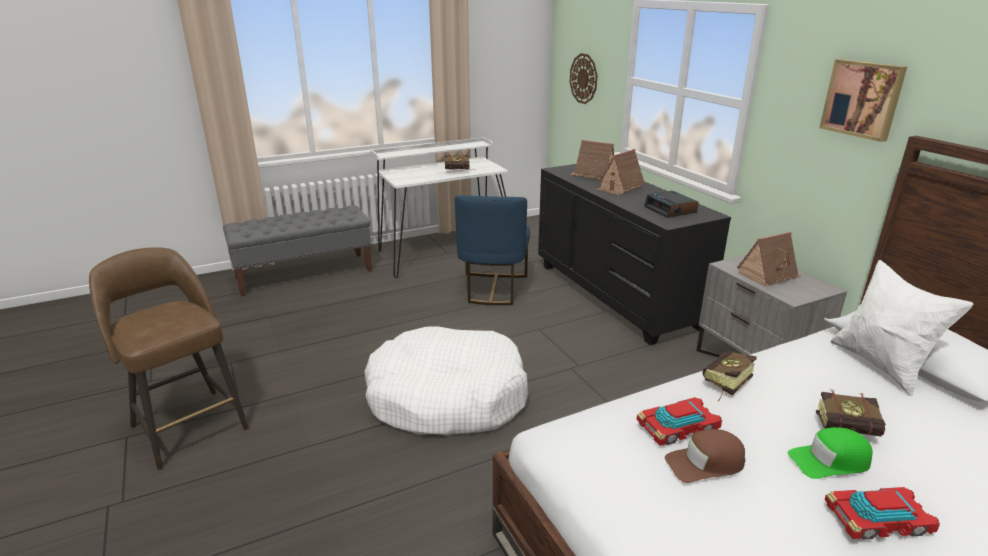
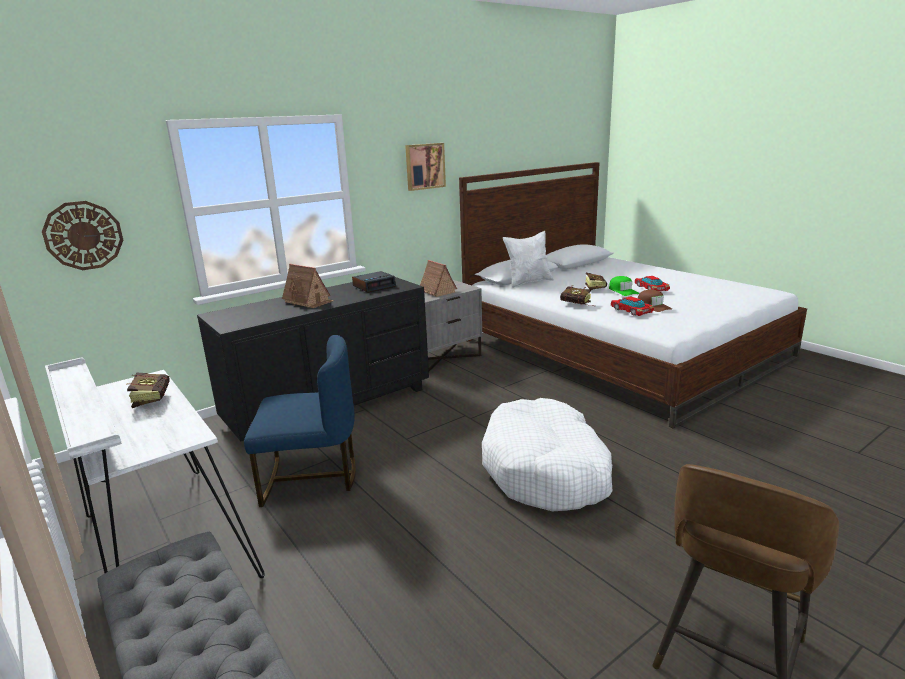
camera: 100 degrees left, 5 degrees down
toy house [569,140,614,180] -> none

